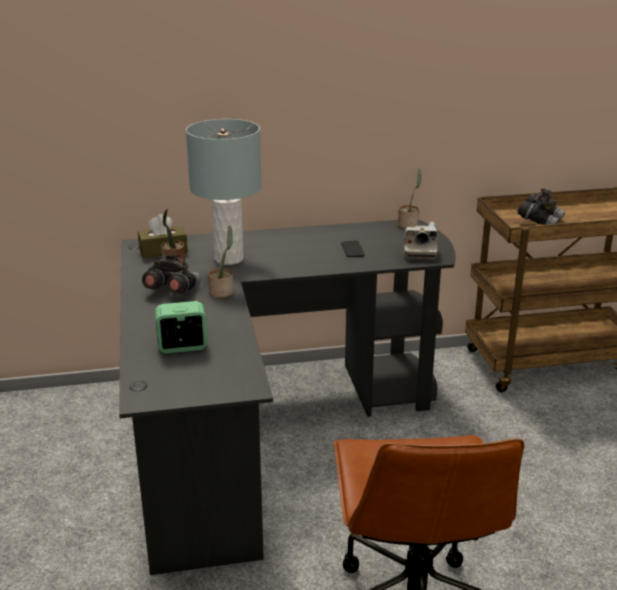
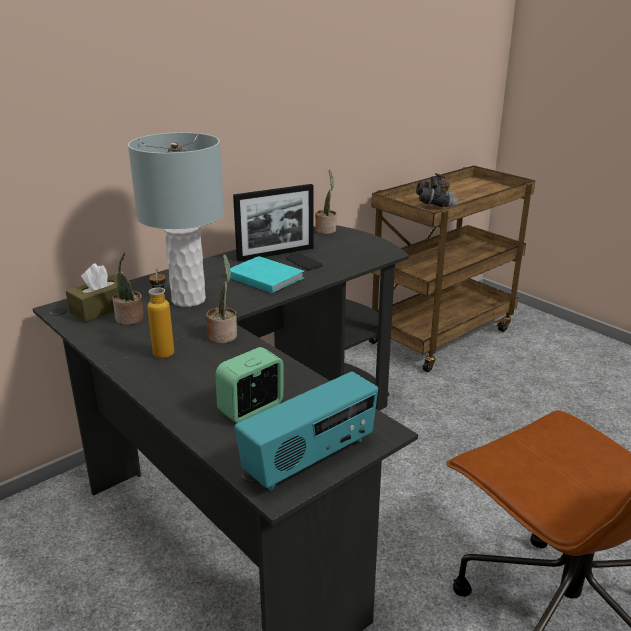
camera: 30 degrees left, 0 degrees up
grey binoculars [142,254,201,294] -> bottle [147,267,174,359]
camera [404,222,438,260] -> none
none -> turquoise book [230,256,304,294]
none -> picture frame [233,184,314,262]
none -> radio [234,372,378,491]

